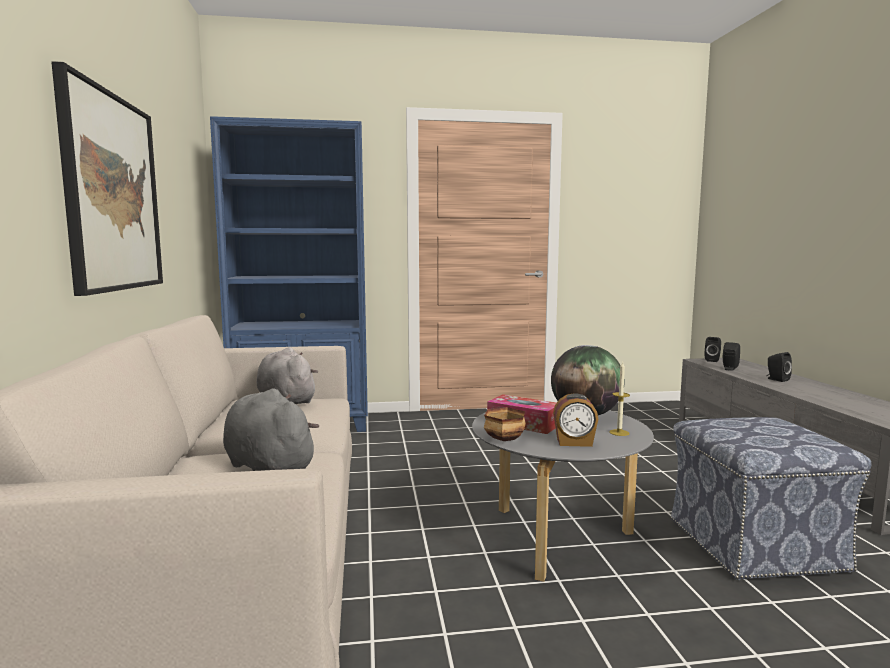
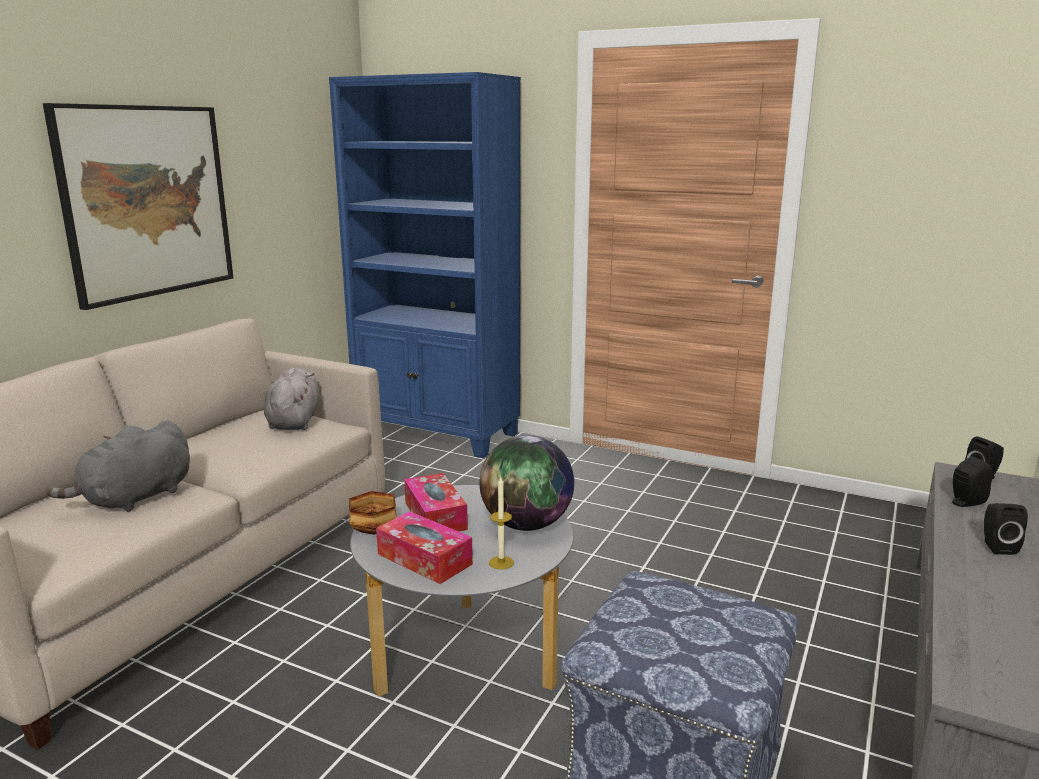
camera: 35 degrees right, 10 degrees up
grey plush toy [223,388,319,471] -> grey plush toy turned 135 degrees counterclockwise [46,420,190,512]
alarm clock [553,393,598,447] -> tissue box [376,511,473,584]

